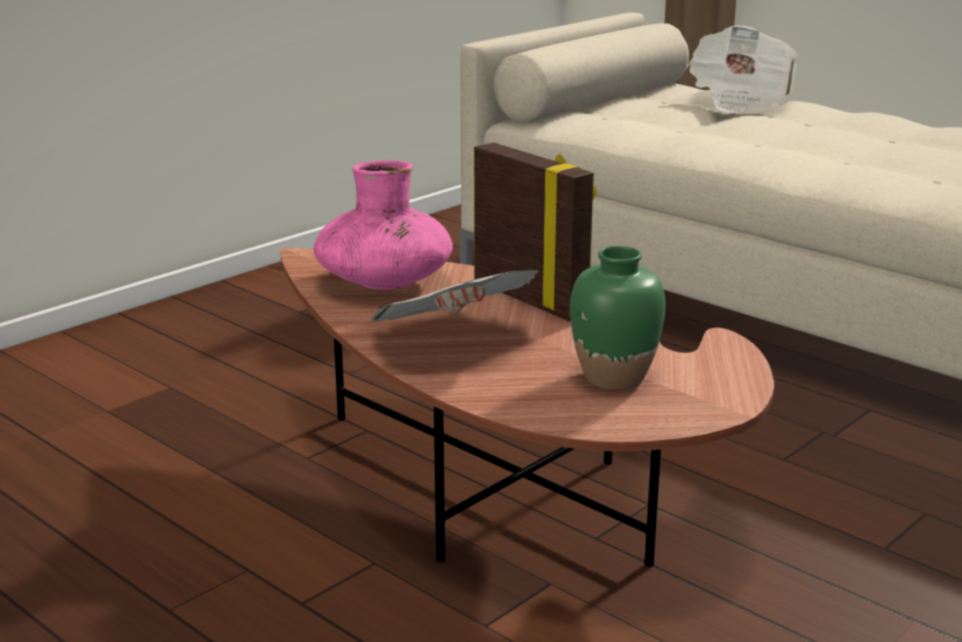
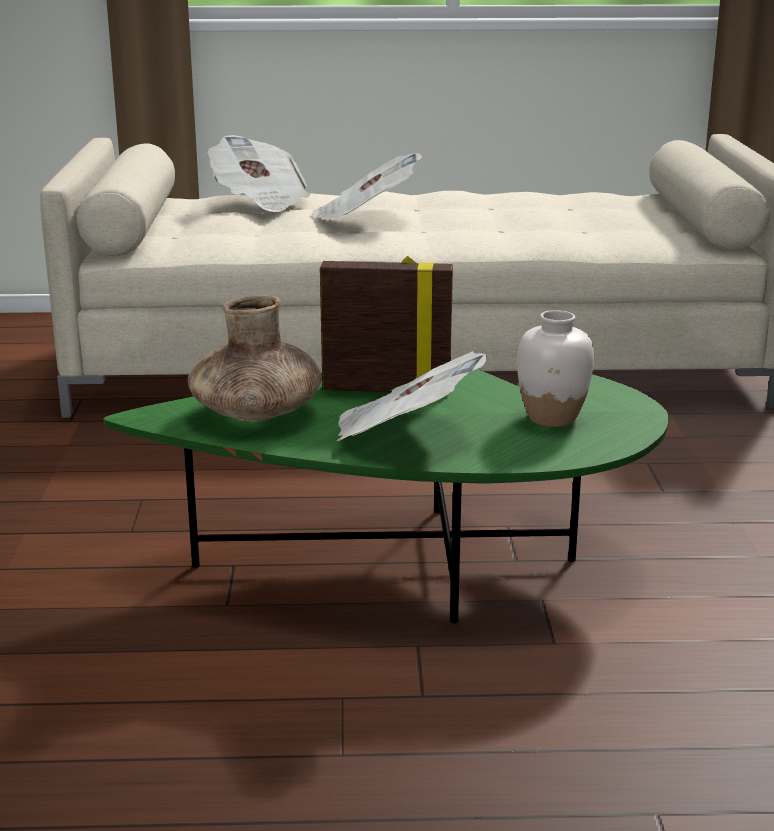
camera: 45 degrees left, 0 degrees up
brown coffee table [280,248,774,567] -> green coffee table [103,369,669,623]
pink vase [314,161,453,290] -> brown vase [188,295,322,422]
green vase [570,246,666,390] -> white vase [517,310,594,427]
none -> newspaper [311,153,422,221]

